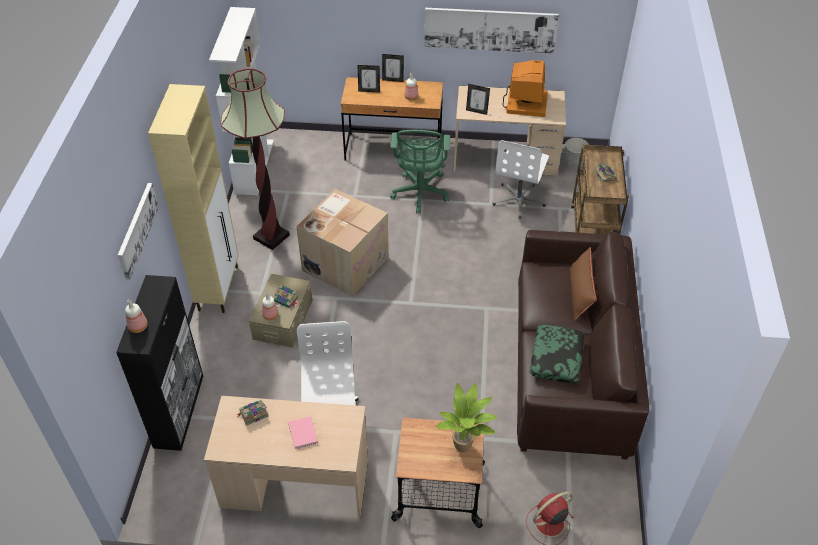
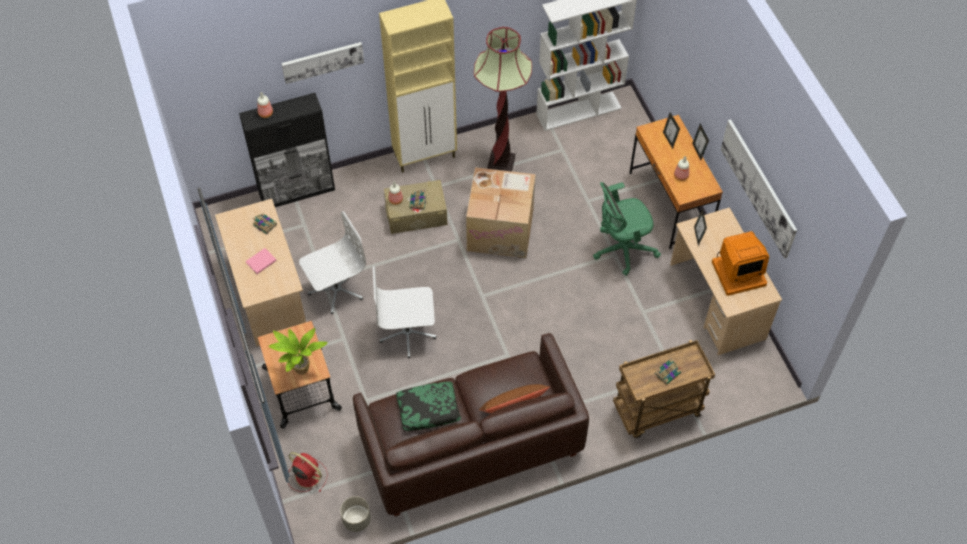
camera: 65 degrees right, 10 degrees up
white office chair [492,140,549,219] -> white office chair moved to [373,266,436,358]
grey planter [563,138,589,167] -> grey planter moved to [340,496,371,532]

